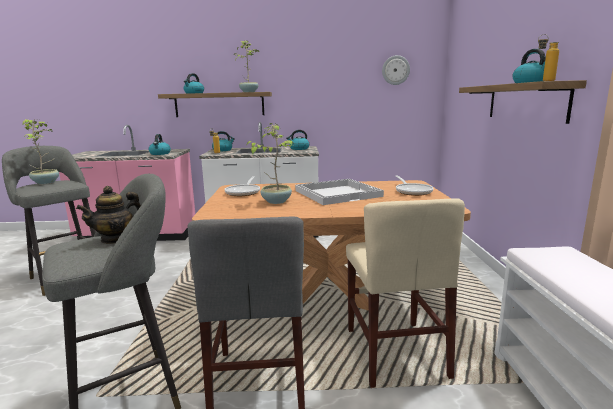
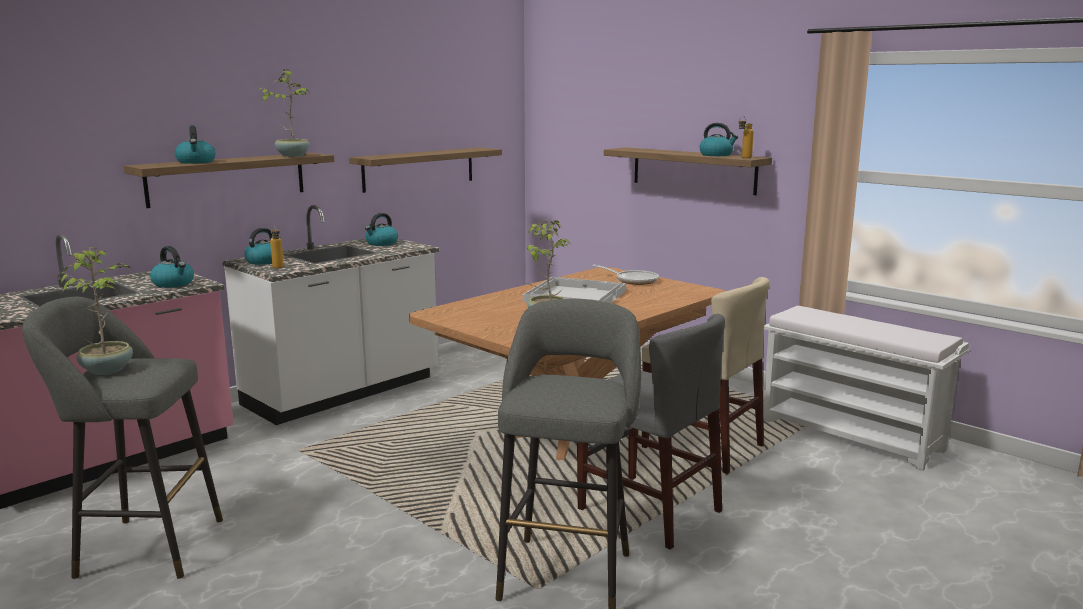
camera: 45 degrees left, 0 degrees up
teapot [76,186,141,244] -> none
frying pan [224,176,260,196] -> none
wall clock [382,55,410,85] -> none
none -> shelf [349,148,502,193]

